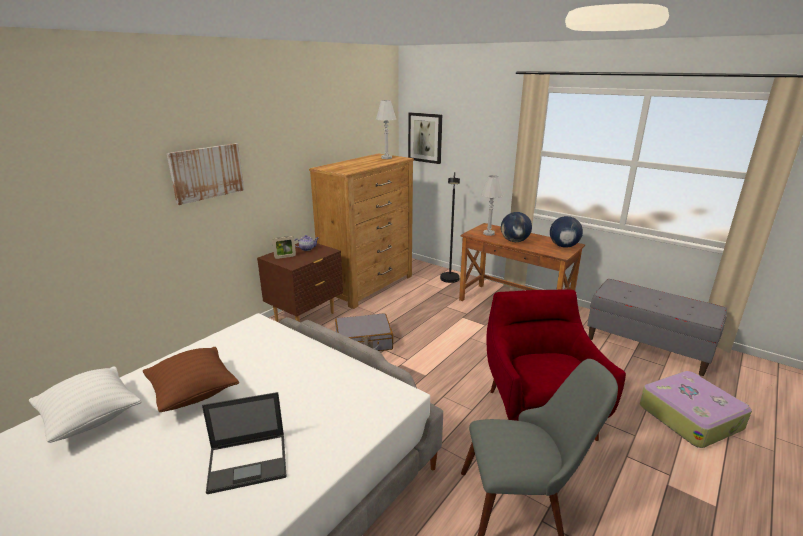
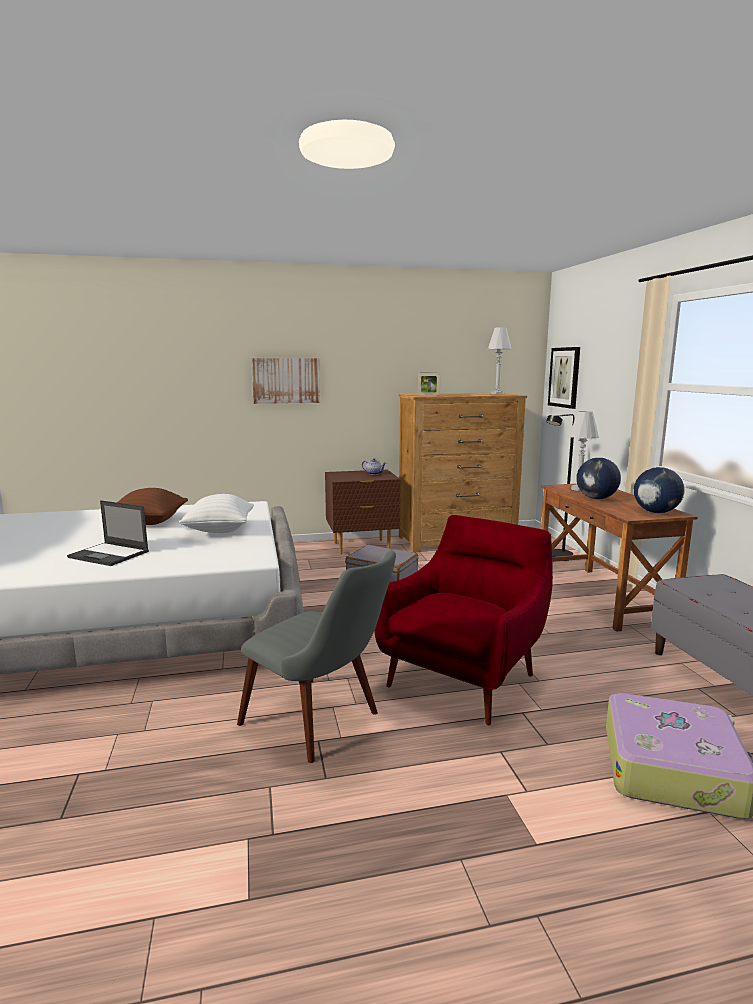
camera: 40 degrees right, 10 degrees down
white pillow [29,366,142,443] -> white pillow moved to [179,494,254,533]
picture frame [272,236,296,259] -> picture frame moved to [418,373,440,396]

